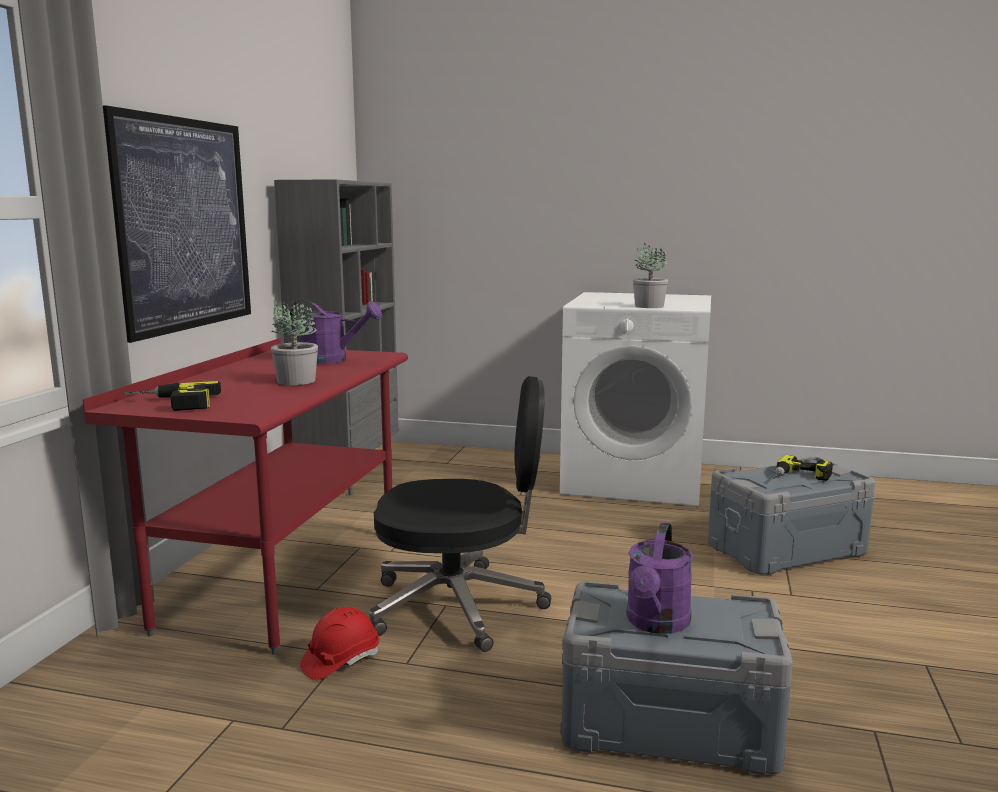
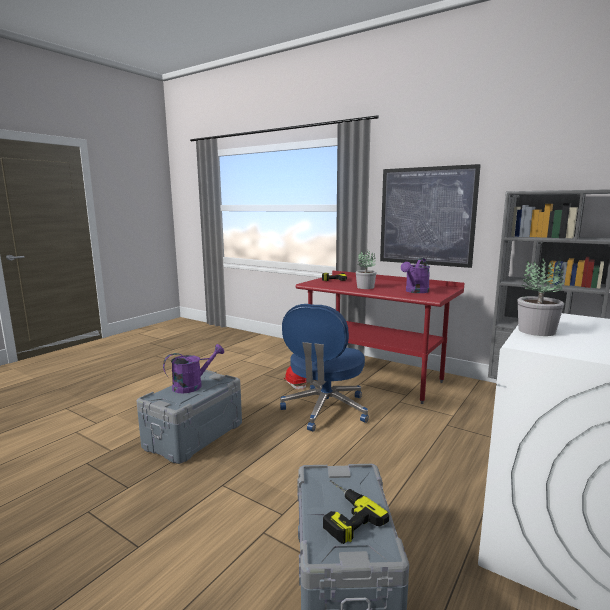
camera: 110 degrees right, 0 degrees up
black office chair [369,376,551,652] -> blue office chair [280,304,369,431]
purple watering can [626,522,693,634] -> purple watering can turned 105 degrees clockwise [163,344,224,393]

